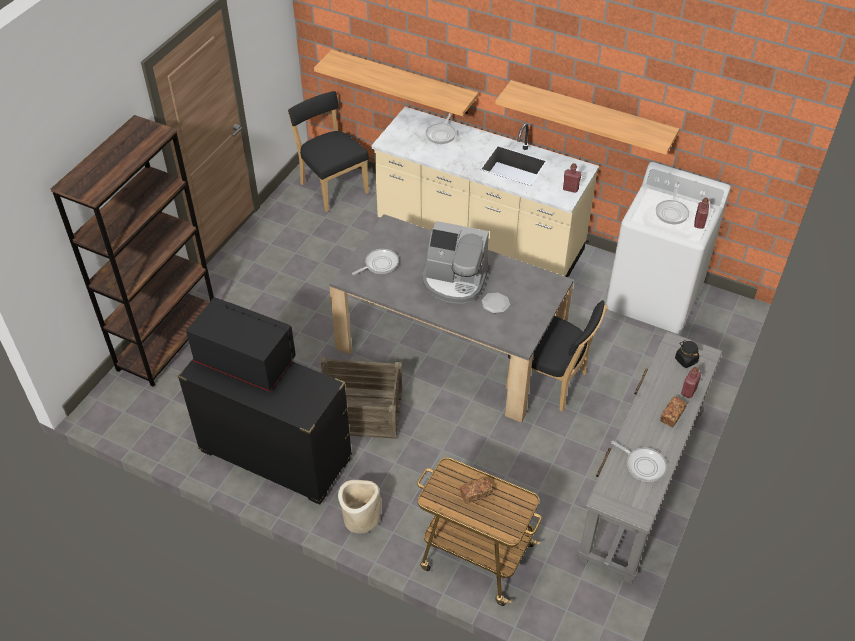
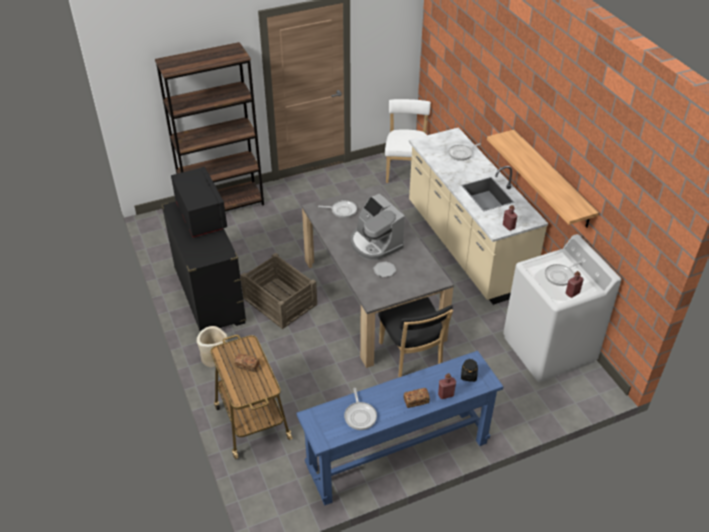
camera: 40 degrees right, 5 degrees down
black chair [288,91,369,212] -> white chair [385,99,431,183]
shelf [314,50,478,116] -> none
grey console table [577,331,723,584] -> blue console table [296,351,504,506]

